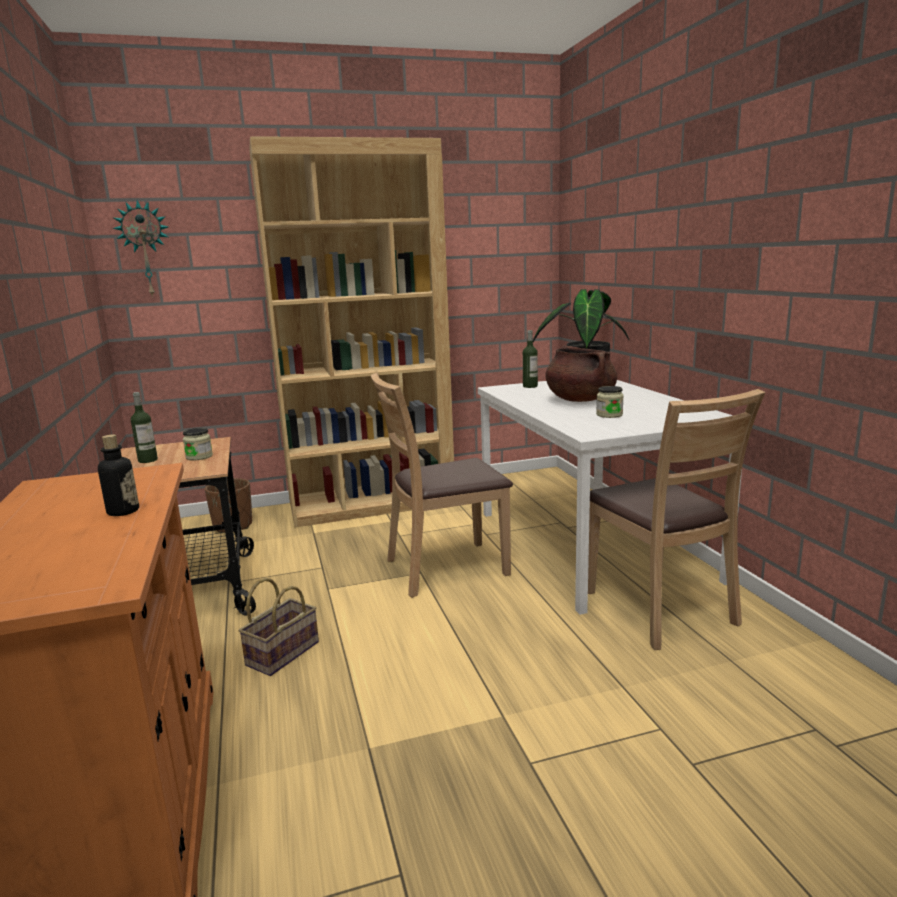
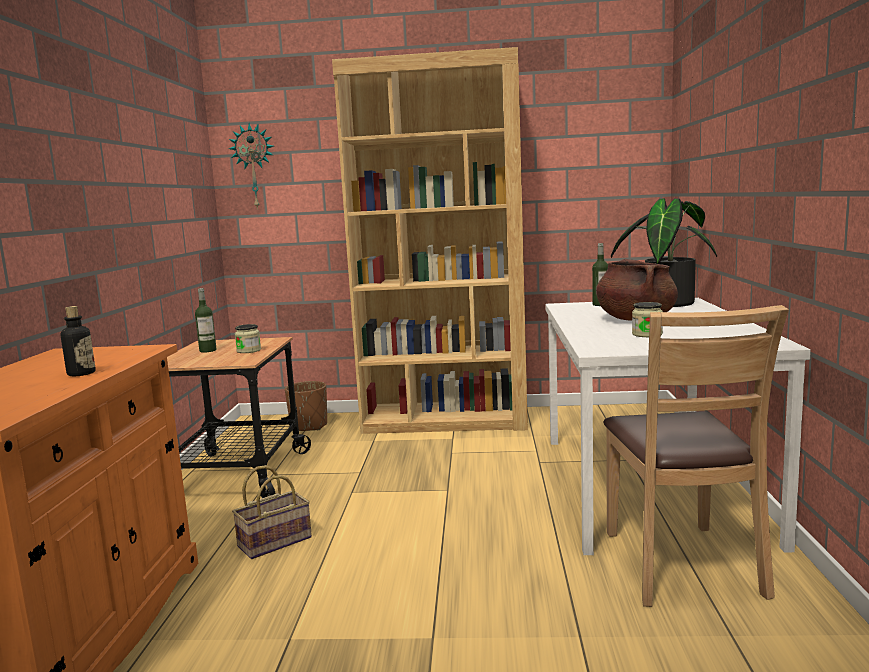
camera: 20 degrees right, 5 degrees down
brown chair [371,373,513,598] -> none

